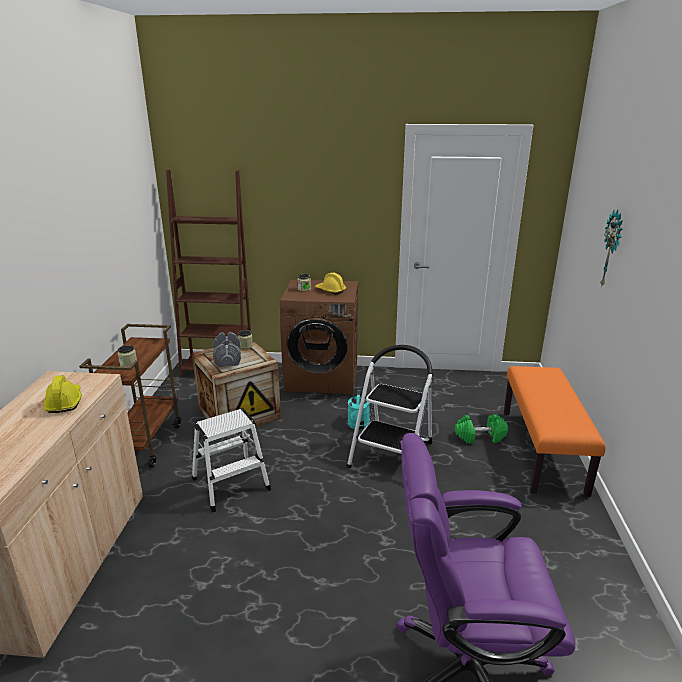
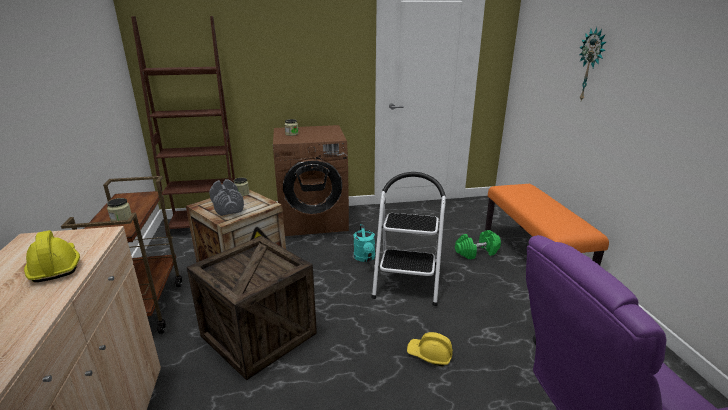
camera: 15 degrees left, 0 degrees up
white step ladder [192,408,271,513] -> crate [187,236,317,381]
yellow hard hat [315,272,346,295] -> yellow hard hat moved to [407,332,453,366]

